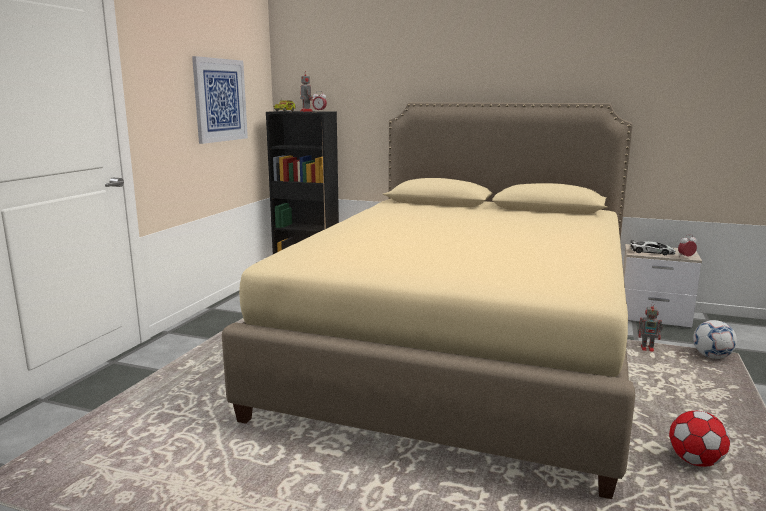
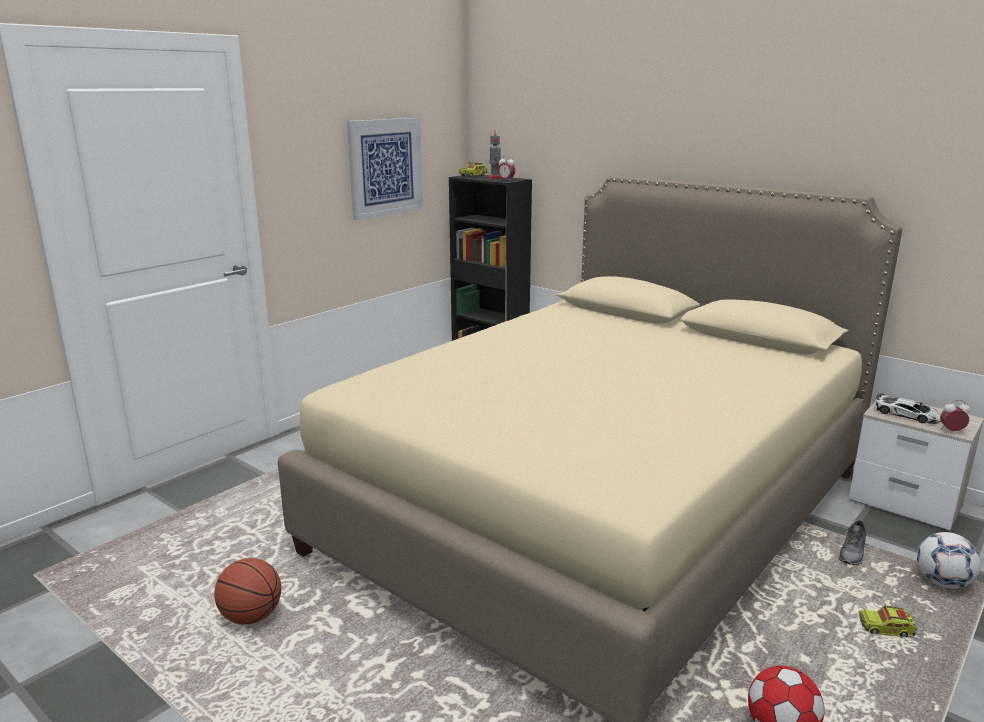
camera: 20 degrees right, 5 degrees up
toy robot [639,302,663,352] -> grey shoe [839,521,866,565]
none -> basketball [214,558,281,625]
none -> toy truck [859,605,918,637]

